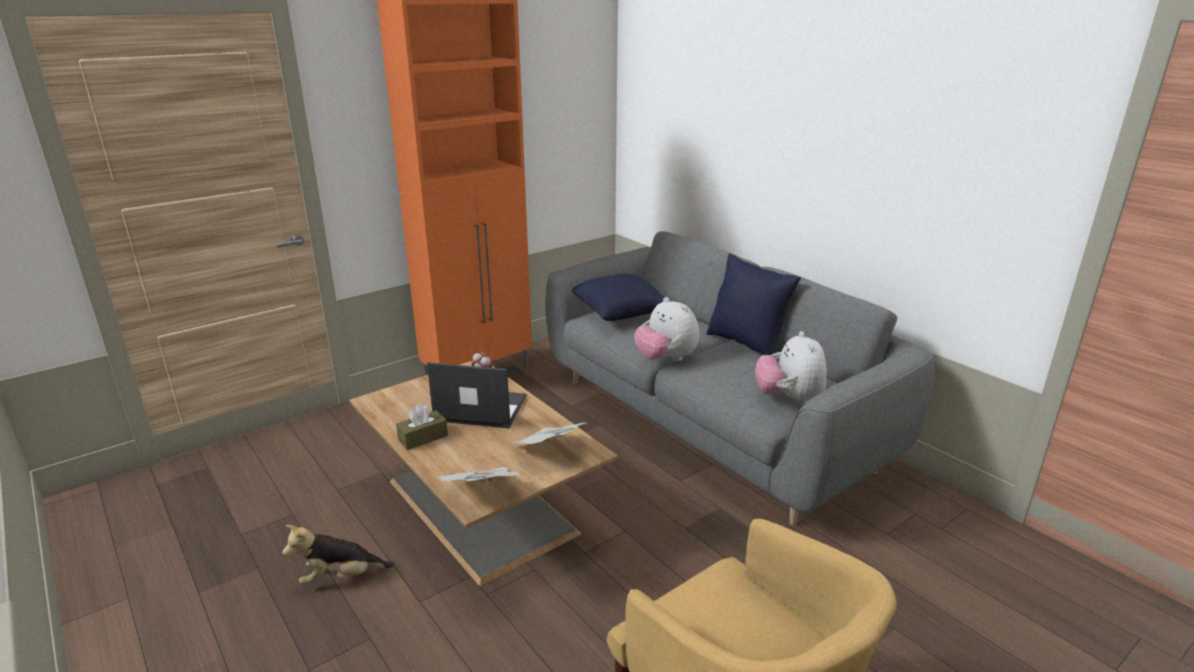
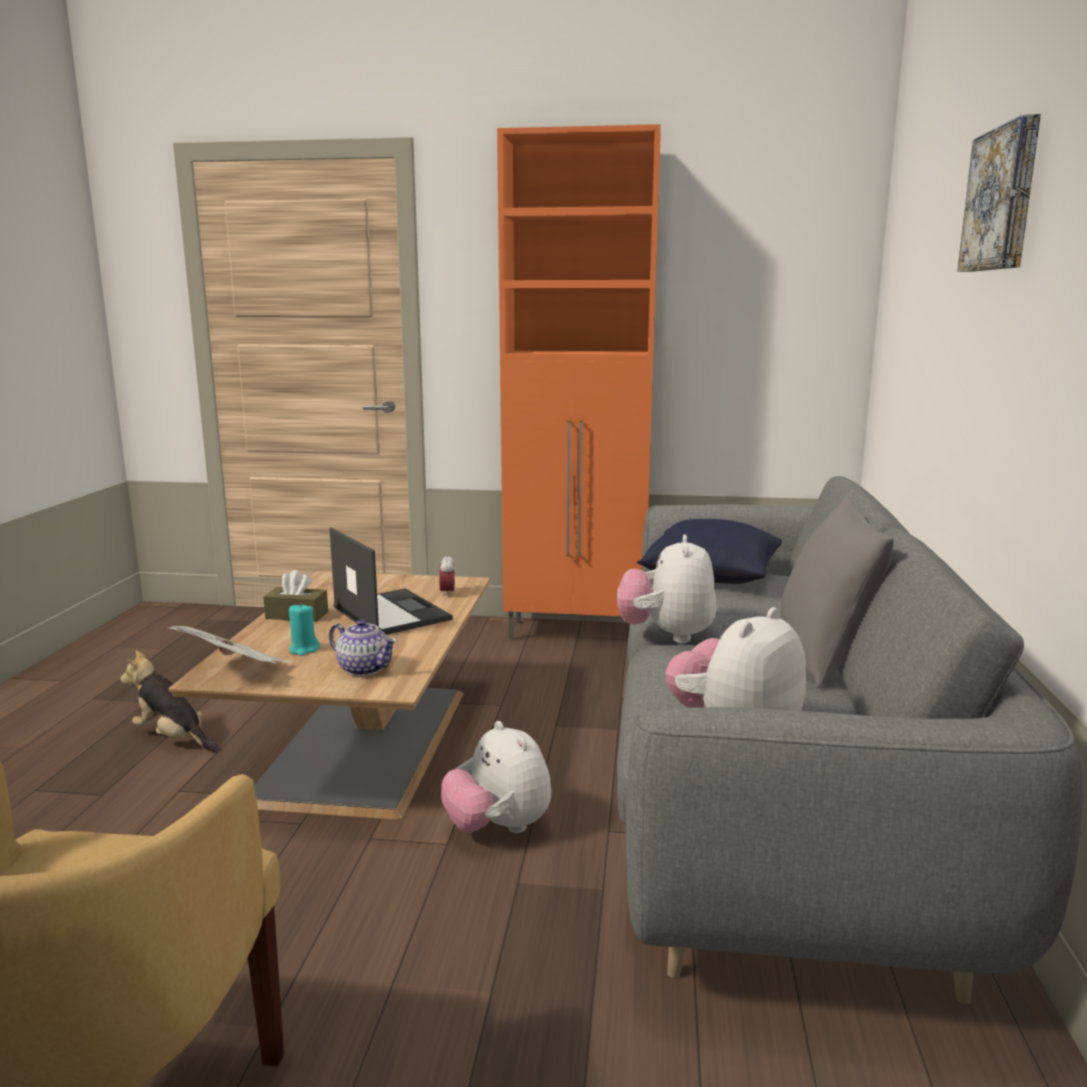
camera: 45 degrees right, 10 degrees down
newspaper [514,423,586,444] -> teapot [329,619,397,676]
blue pillow [706,253,801,355] -> grey pillow [781,498,894,689]
none -> turquoise candle [289,603,320,656]
none -> plush toy [441,721,551,833]
none -> picture [957,114,1041,272]

